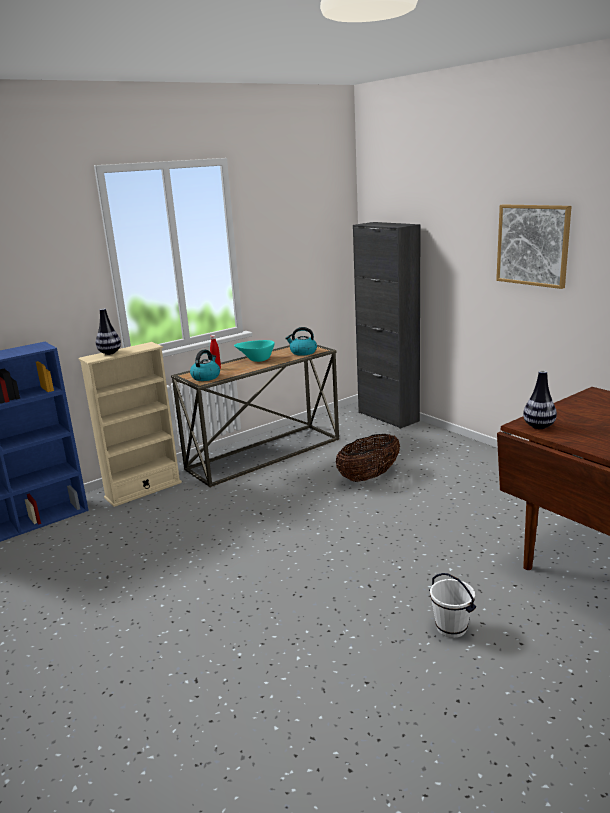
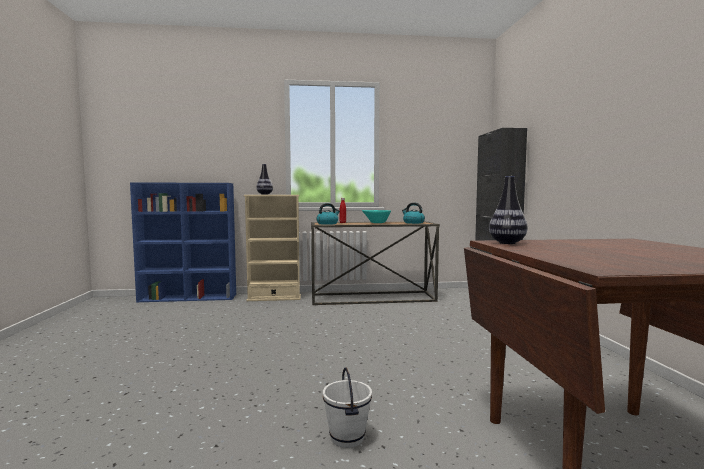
camera: 30 degrees right, 15 degrees down
basket [335,434,400,482] -> none
picture [496,204,572,289] -> none

